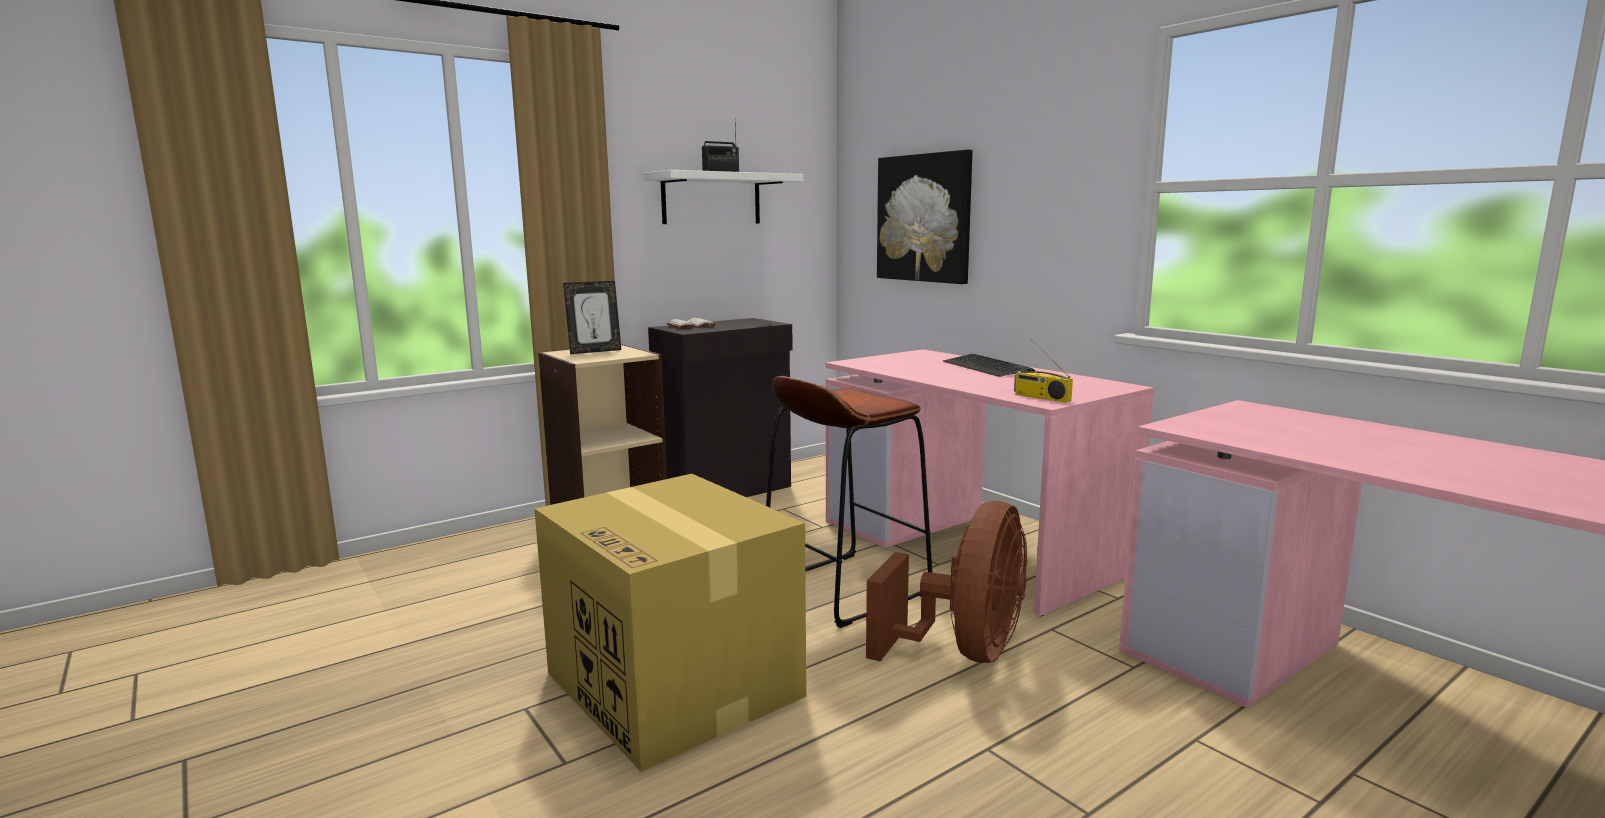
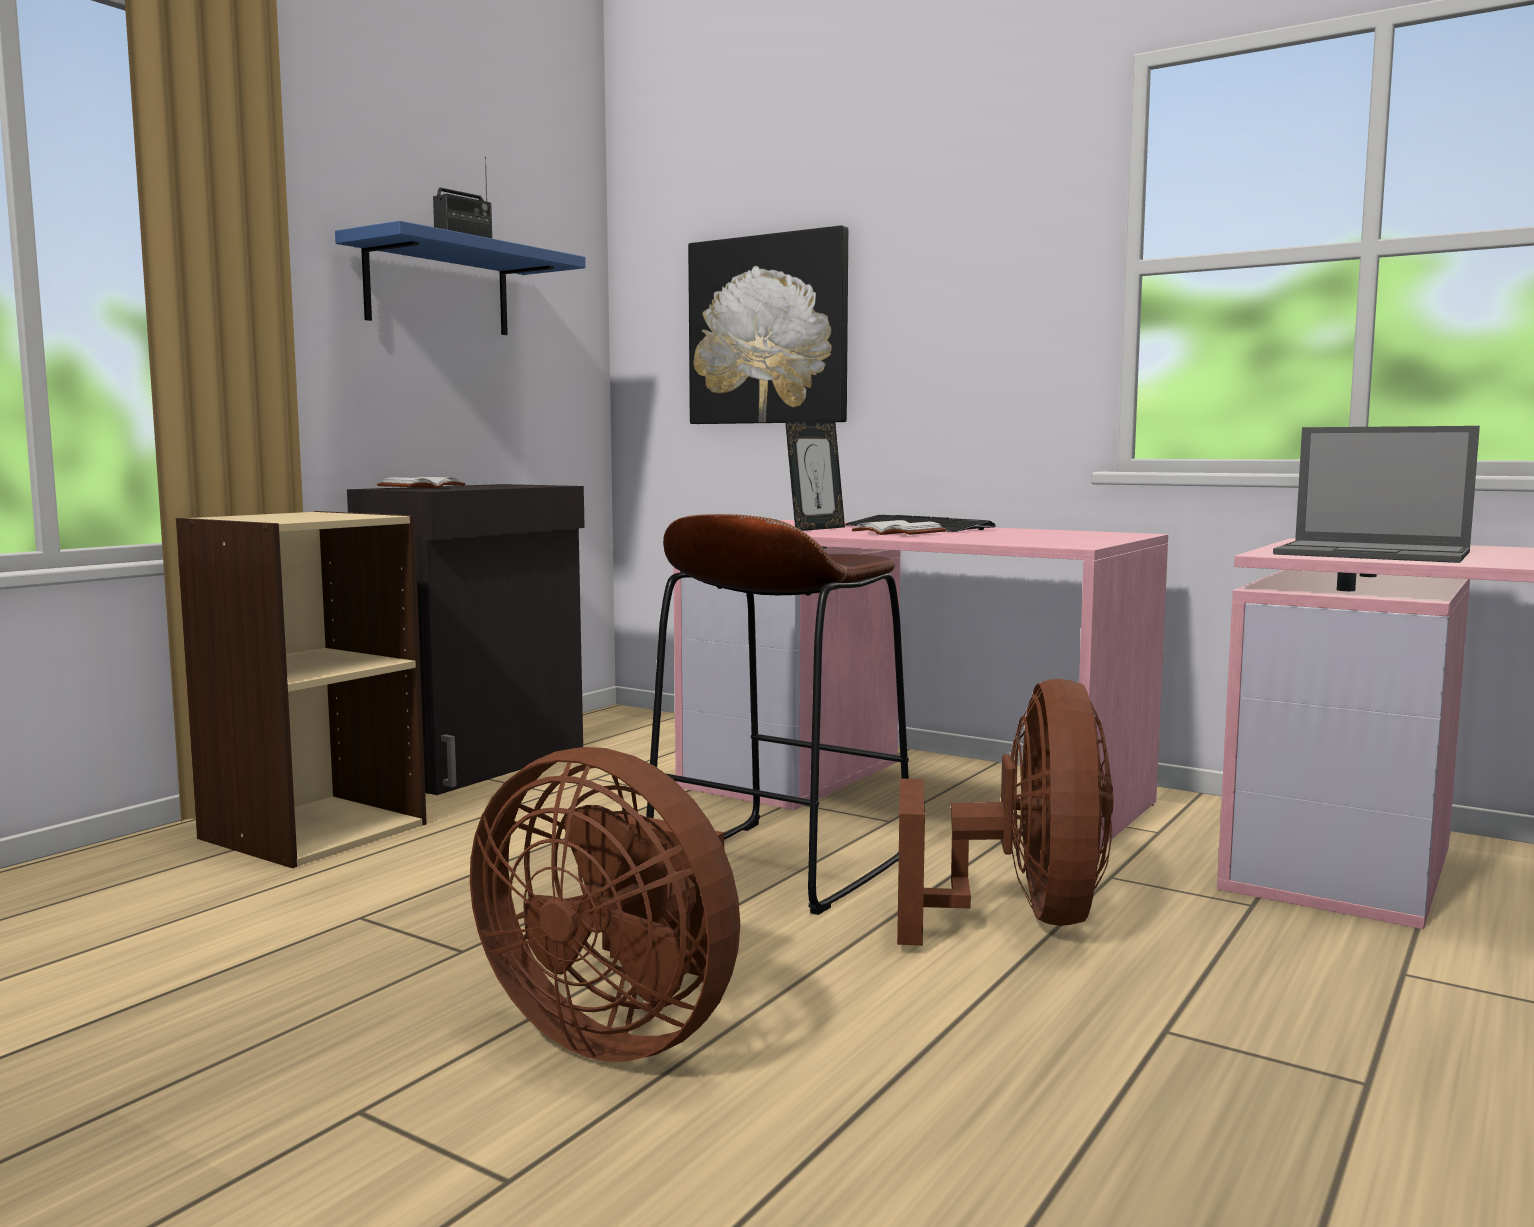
camera: 20 degrees left, 5 degrees down
cardboard box [534,474,806,772] -> brown fan [470,747,740,1062]
picture frame [563,281,621,354] -> picture frame moved to [785,420,845,531]
white shelf [643,170,804,224] -> blue shelf [335,221,586,335]
radio [1014,339,1073,403] -> none
none -> white book [852,520,947,535]
none -> laptop [1273,426,1480,563]

